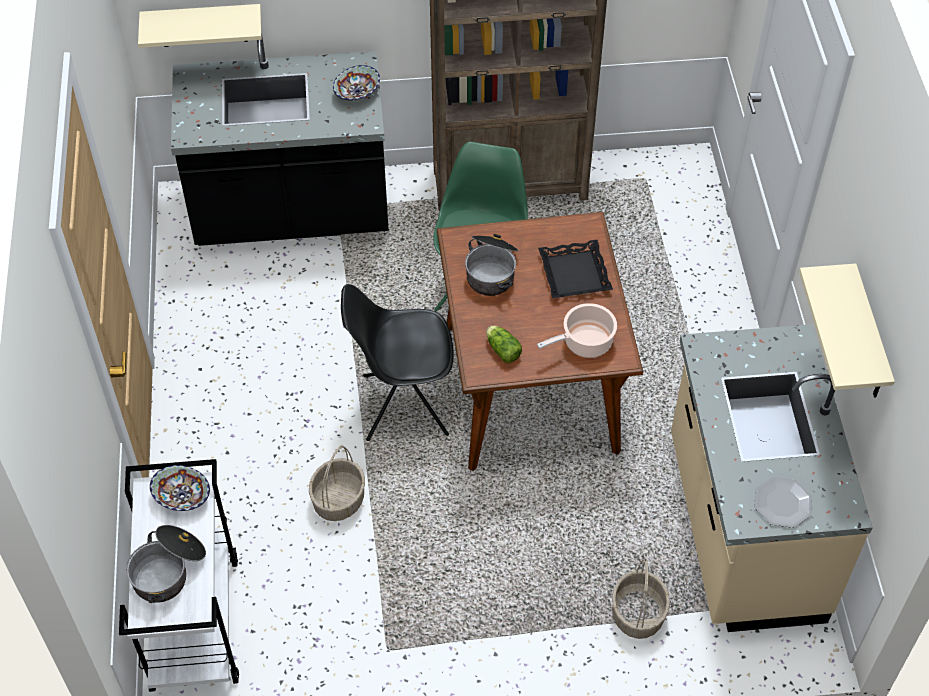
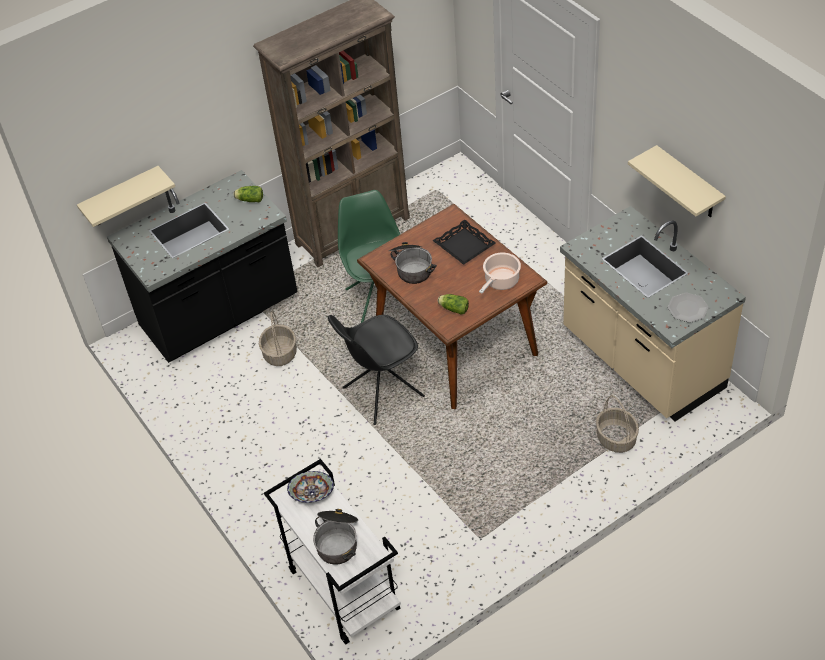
camera: 25 degrees left, 5 degrees down
basket [309,446,365,521] -> basket moved to [259,311,297,366]
bowl [333,65,380,101] -> lettuce [234,186,263,202]

